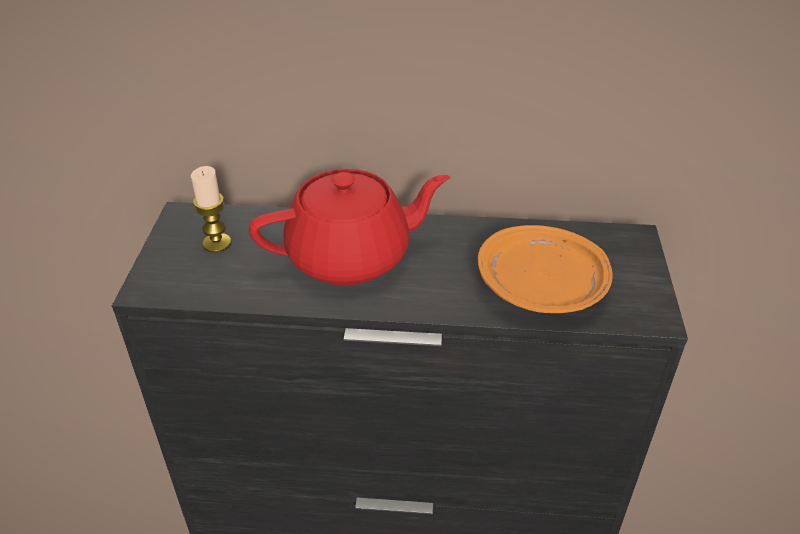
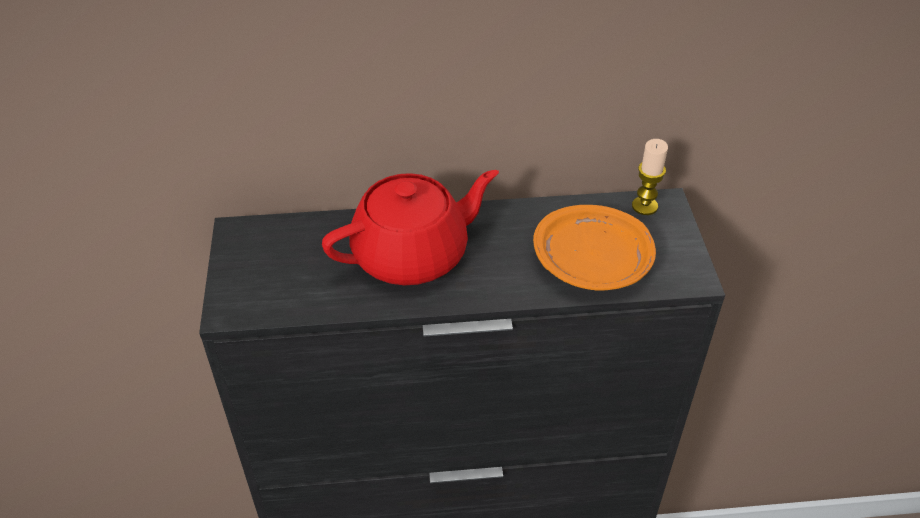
camera: 10 degrees left, 5 degrees up
candle [191,166,231,253] -> candle moved to [632,139,668,215]

